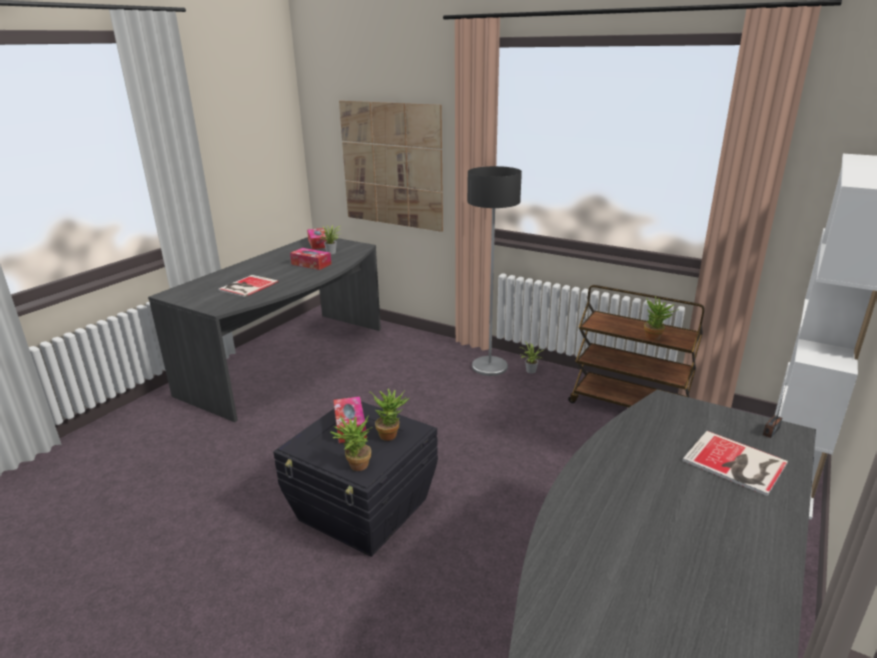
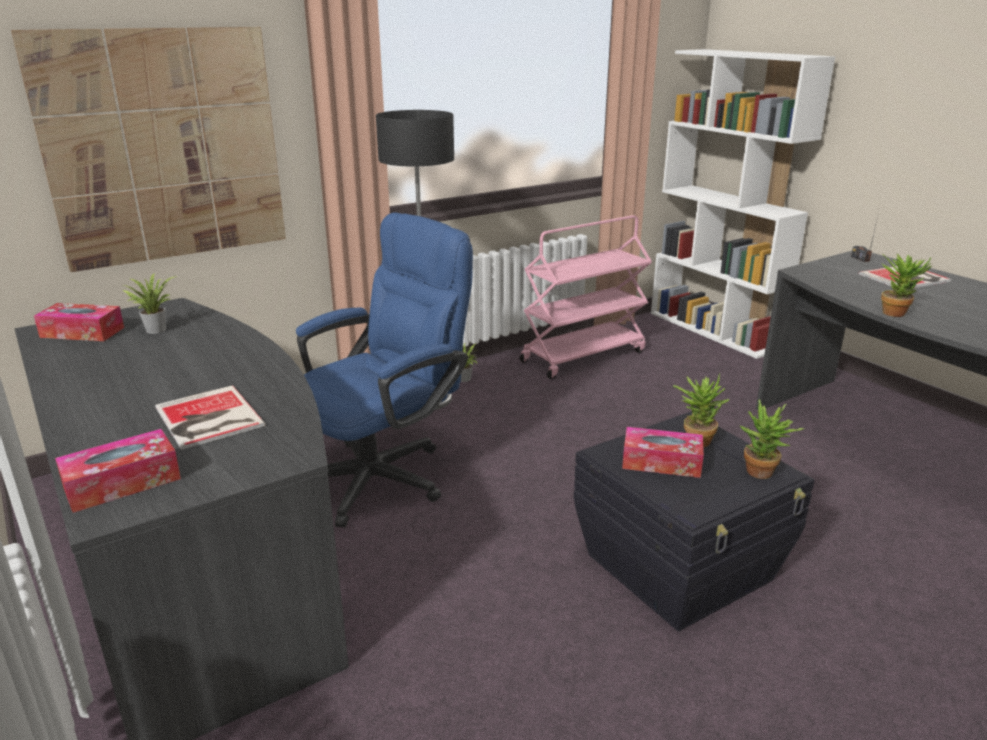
camera: 65 degrees left, 0 degrees up
tissue box [290,248,331,270] -> tissue box moved to [55,429,181,513]
brown cart [568,285,704,407] -> pink cart [519,215,652,379]
potted plant [644,296,679,340] -> potted plant moved to [881,254,932,317]
none -> blue office chair [296,212,473,528]

